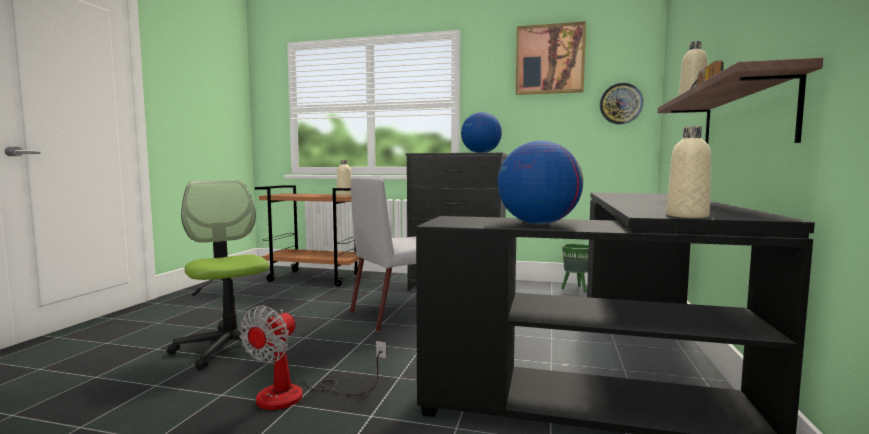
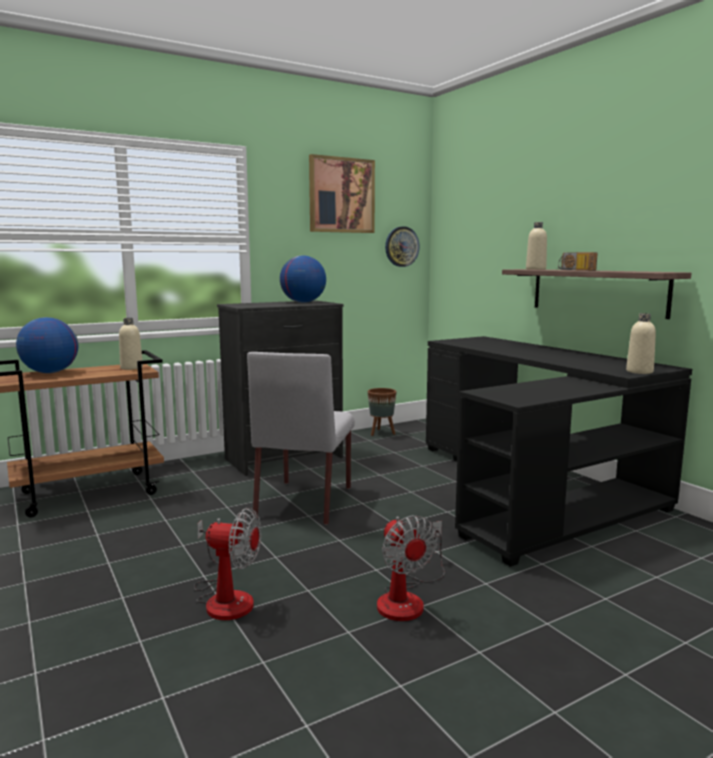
camera: 45 degrees left, 5 degrees up
office chair [167,180,275,370] -> fan [194,508,262,620]
globe [498,141,583,224] -> globe moved to [16,317,78,373]
green planter [561,244,589,293] -> brown planter [368,388,396,436]

